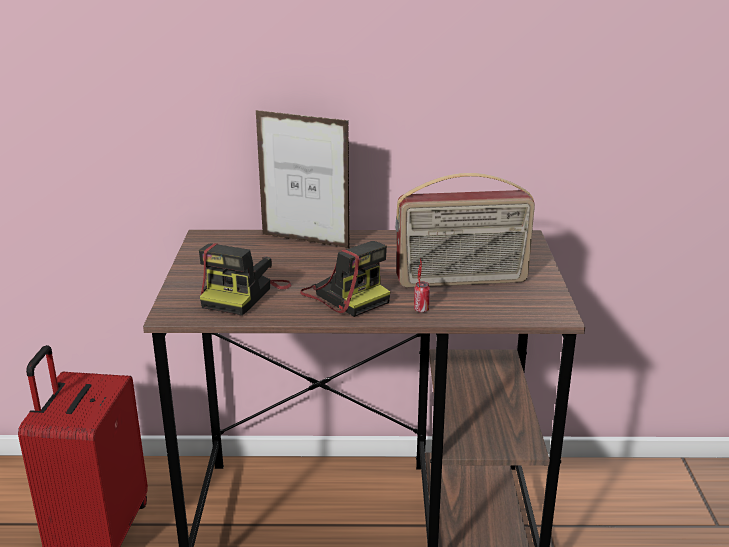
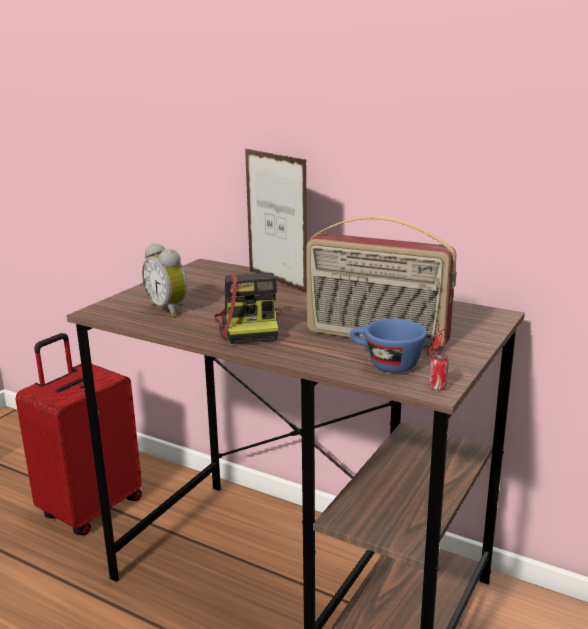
camera: 30 degrees right, 5 degrees down
camera [199,243,291,316] -> alarm clock [142,243,187,317]
can [414,258,430,313] -> can moved to [427,324,449,391]
none -> blue cup [350,319,427,373]

